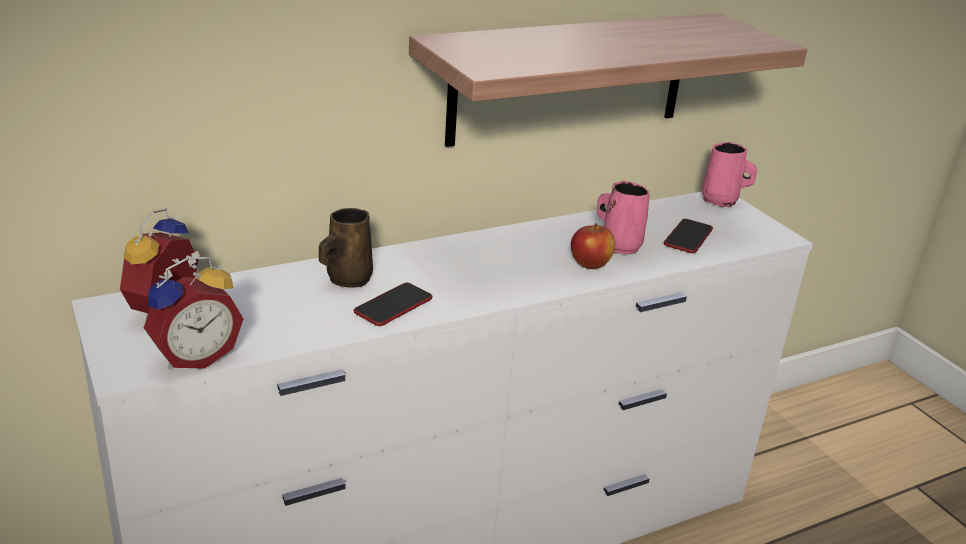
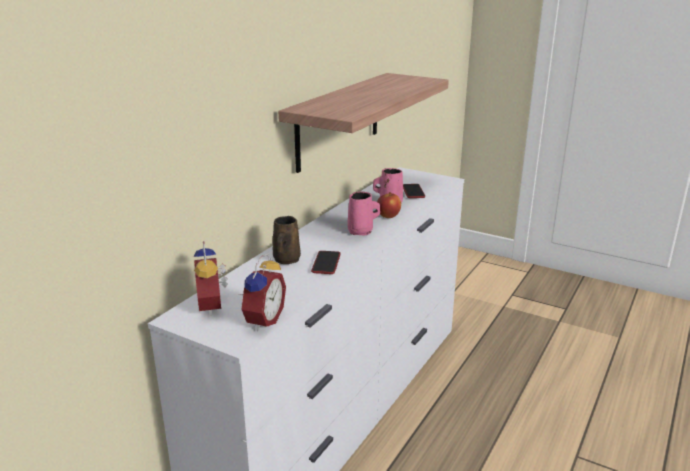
camera: 30 degrees left, 5 degrees down
pink mug [702,142,757,207] -> pink mug moved to [348,192,380,236]

